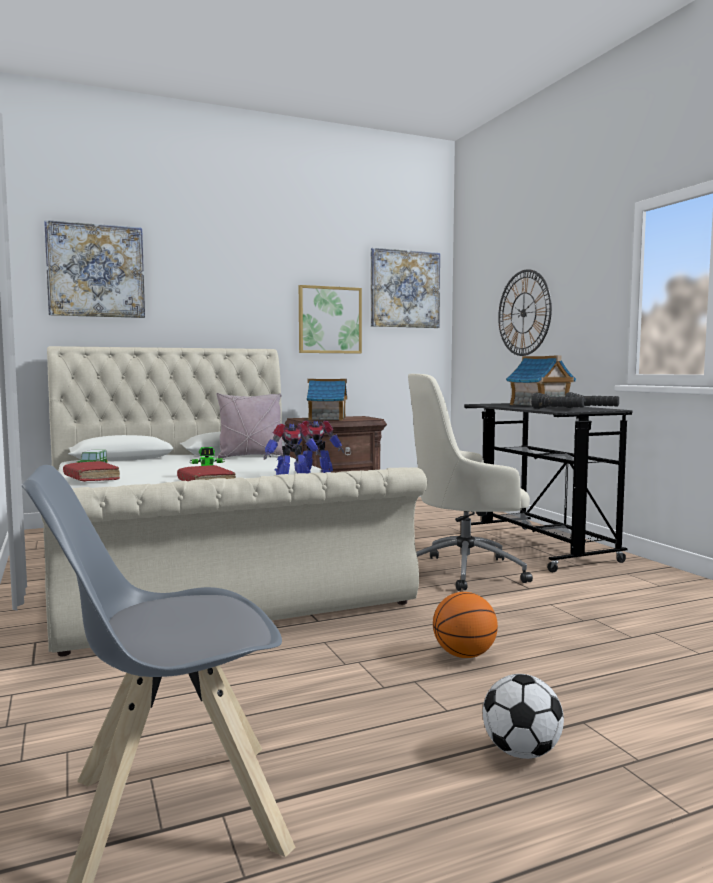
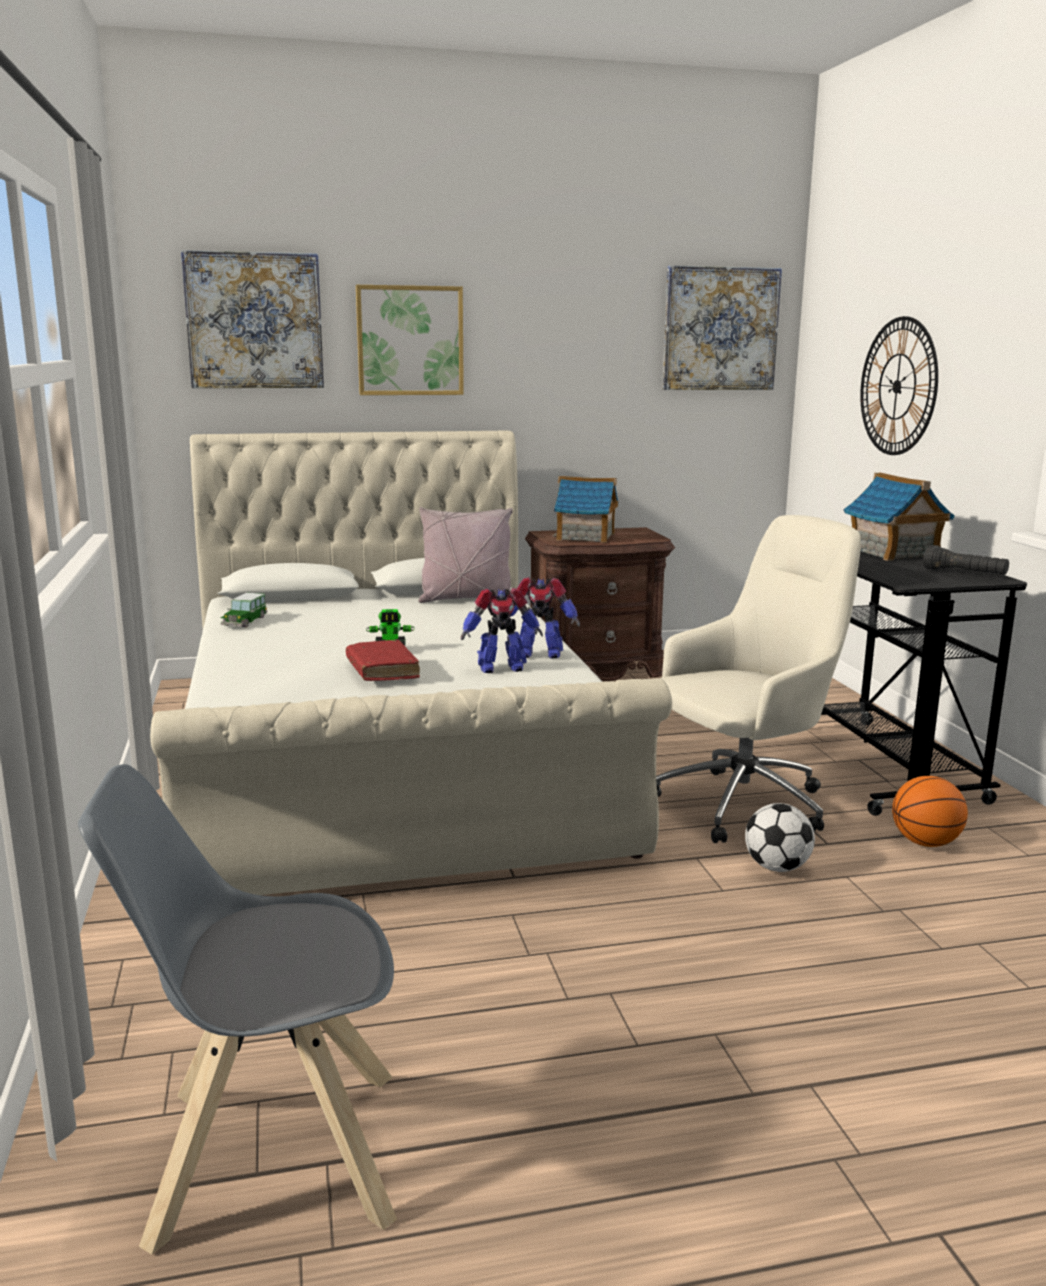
camera: 10 degrees right, 10 degrees up
red book [63,461,120,482] -> none
picture [299,285,362,354] -> picture moved to [356,285,464,395]
beige office chair [408,374,533,591] -> beige office chair turned 150 degrees clockwise [656,515,861,843]
basketball [433,592,498,658] -> basketball moved to [892,776,968,847]
football [483,674,564,759] -> football moved to [745,803,815,872]
black flashlight [531,393,586,409] -> none

